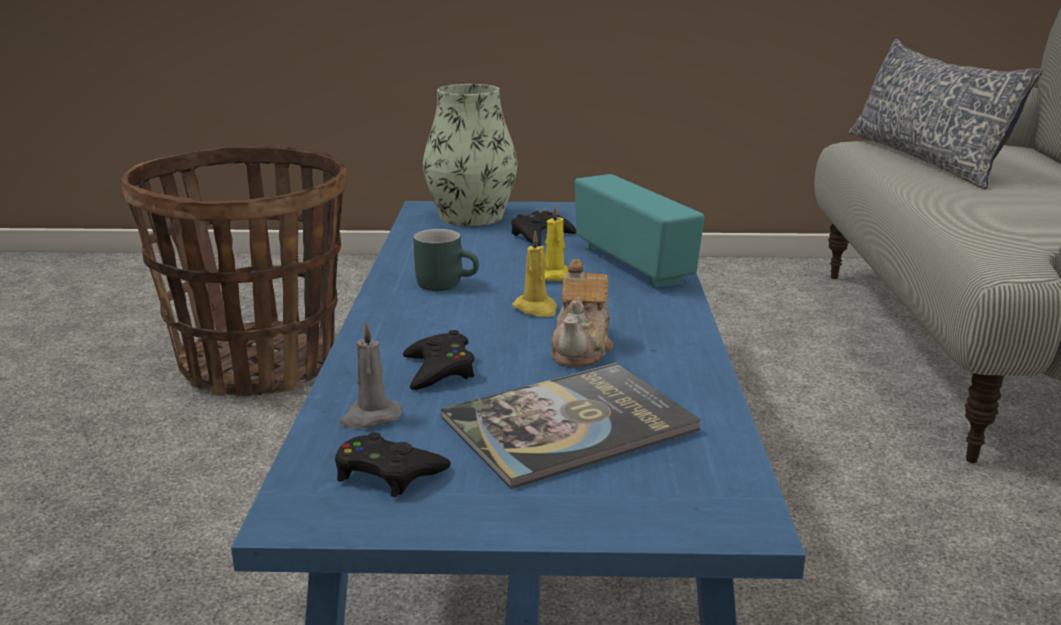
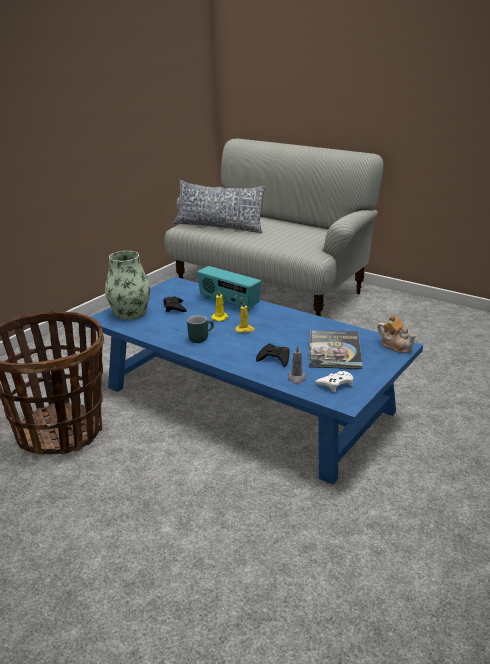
camera: 55 degrees left, 5 degrees up
black game controller [335,432,451,497] -> white game controller [315,371,354,392]
teapot [551,259,613,367] -> teapot moved to [377,314,417,353]
radio [575,174,704,287] -> radio turned 150 degrees counterclockwise [197,266,261,311]

